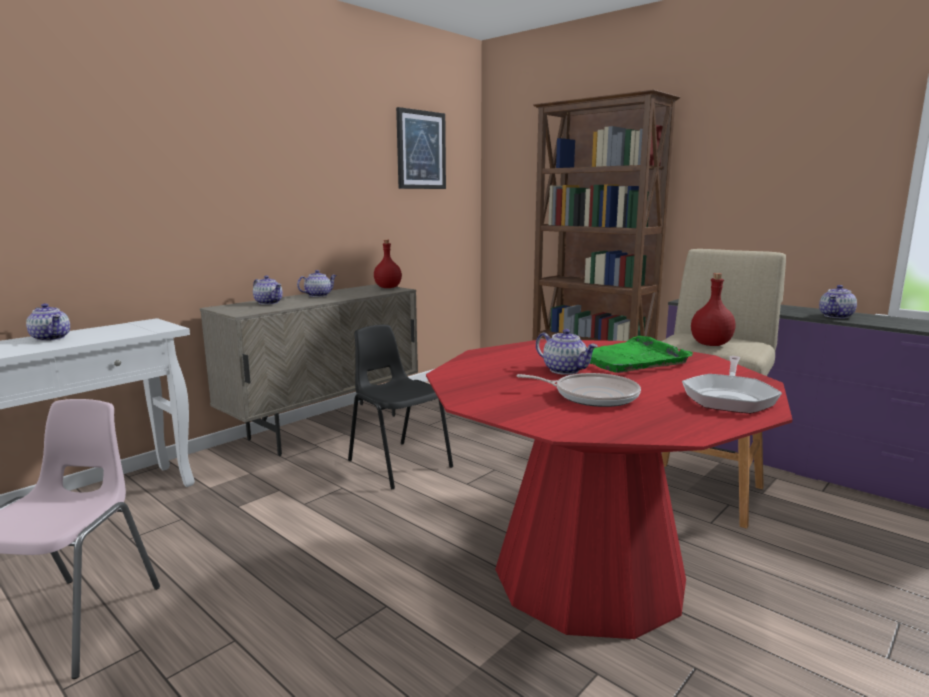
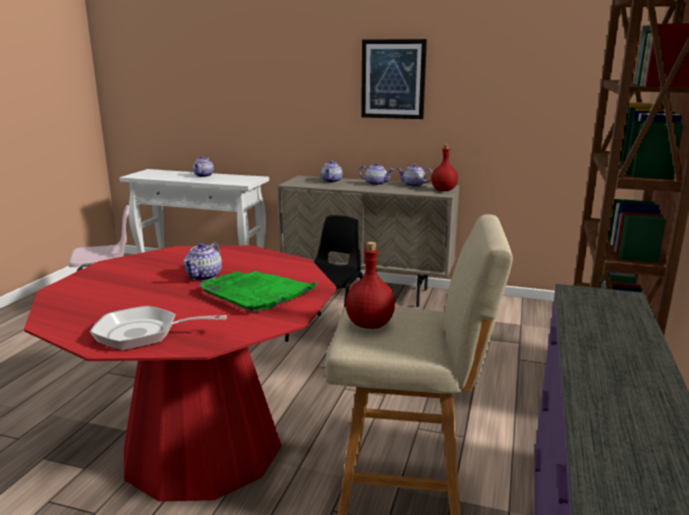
camera: 65 degrees right, 5 degrees up
picture [396,107,446,189] -> picture moved to [361,39,427,119]
frying pan [516,373,641,407] -> none
teapot [819,285,857,318] -> teapot moved to [396,163,433,187]

